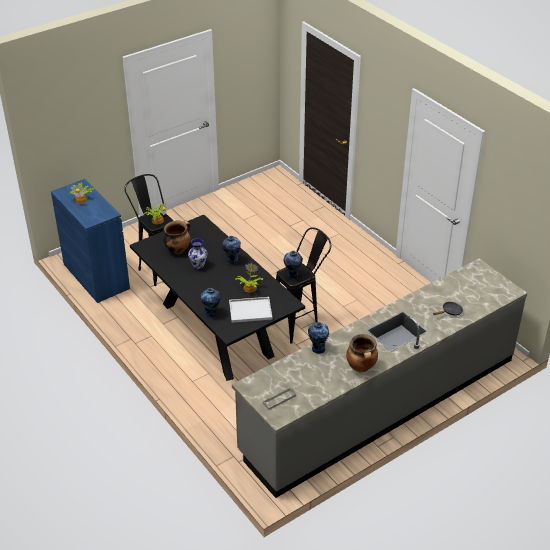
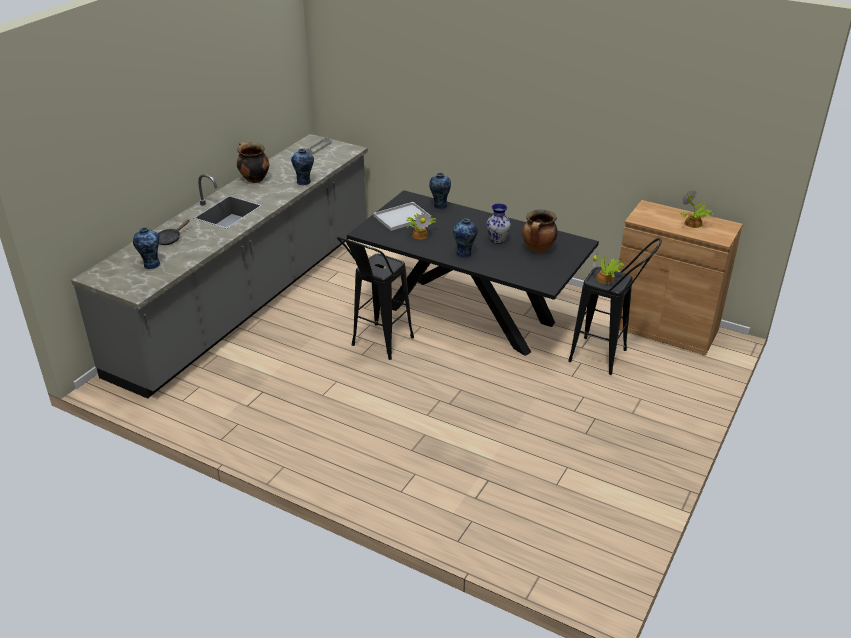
camera: 155 degrees right, 5 degrees down
blue cabinet [51,179,130,303] -> brown cabinet [618,200,743,356]
vase [284,251,303,279] -> vase moved to [133,227,160,269]

